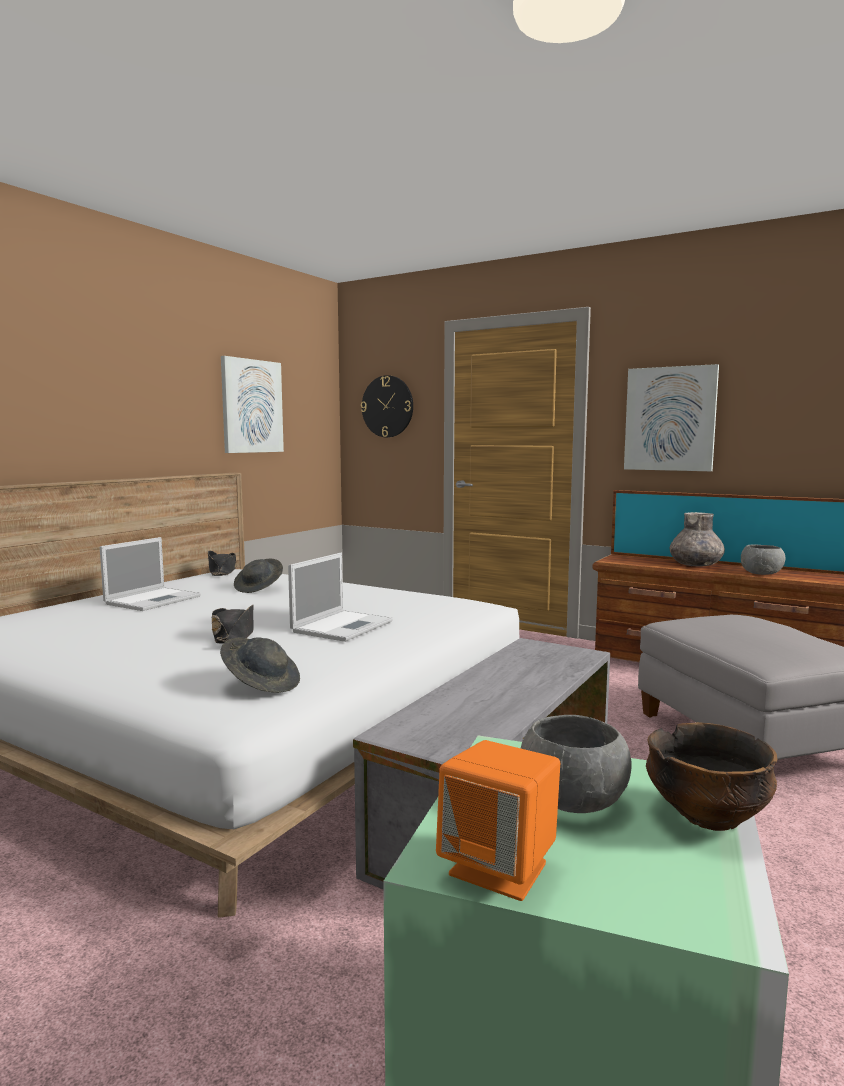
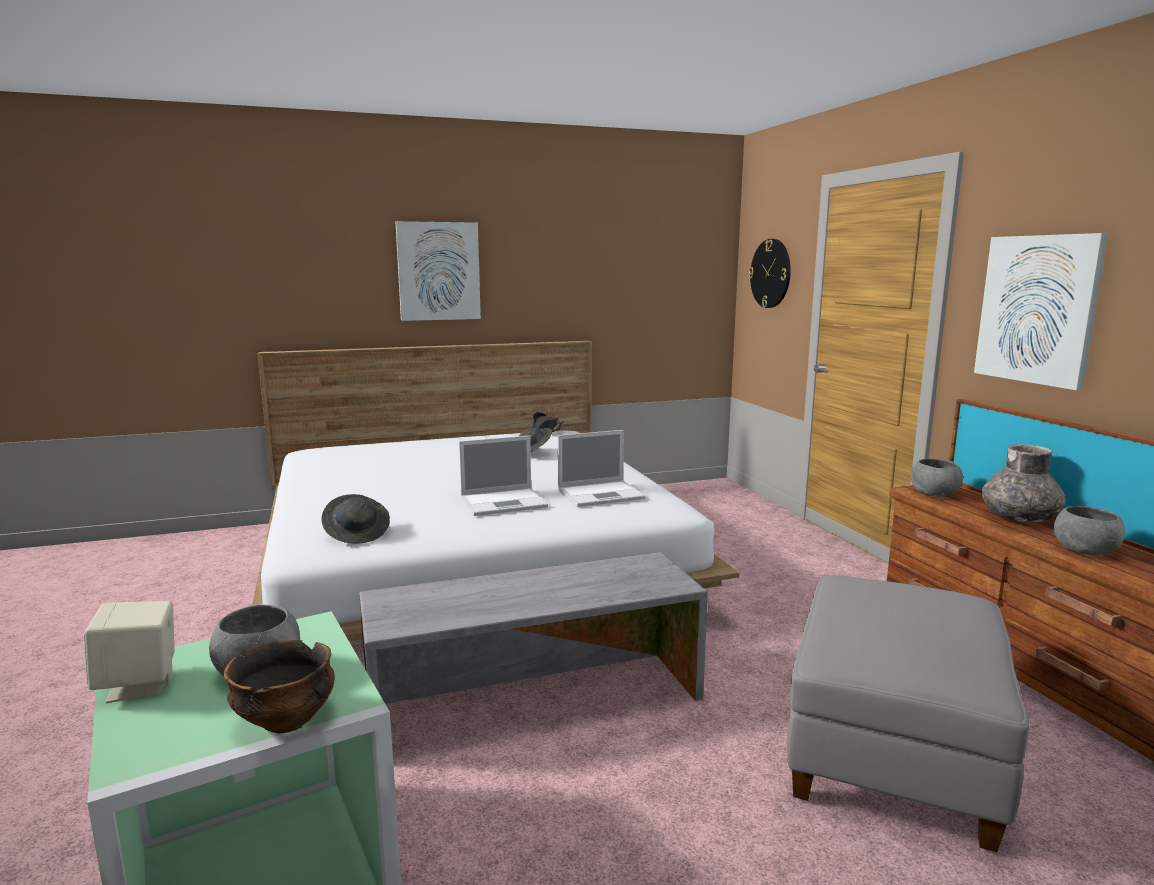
camera: 40 degrees right, 5 degrees up
laptop [100,537,201,611] -> laptop moved to [557,430,646,507]
black hat [212,604,254,643] -> none
picture [221,356,284,453] -> picture moved to [396,221,481,321]
orange speaker [436,740,560,901] -> beige speaker [84,601,175,703]
none -> grey bowl [911,459,963,497]

